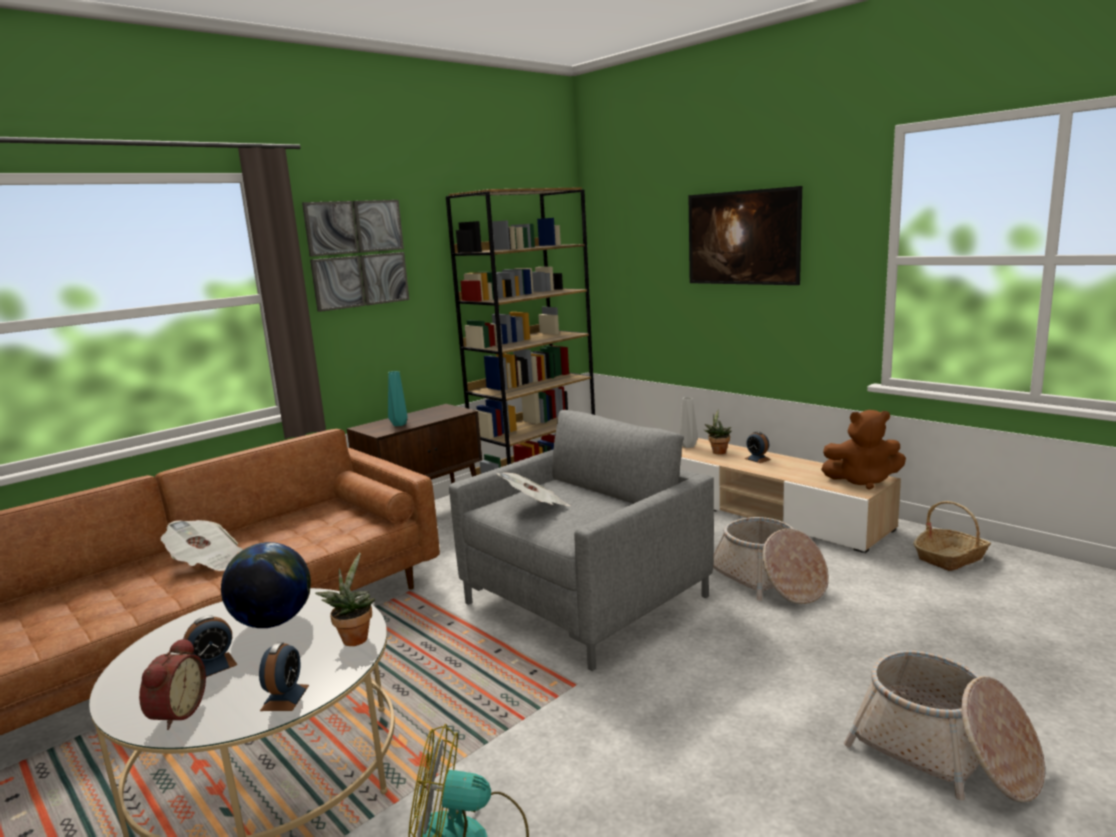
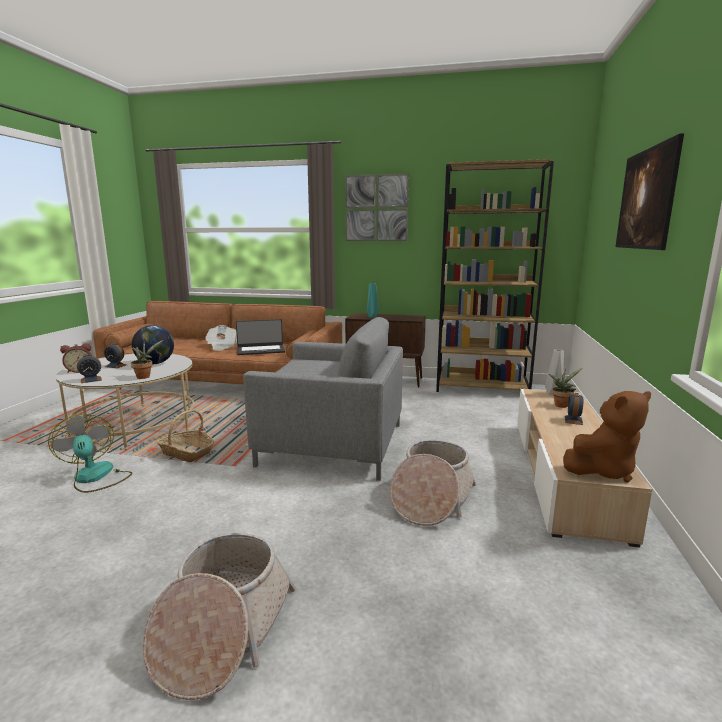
camera: 55 degrees right, 0 degrees up
newspaper [496,473,571,506] -> none
brown plush toy [821,410,906,490] -> brown plush toy turned 90 degrees counterclockwise [563,391,651,482]
basket [913,501,991,571] -> basket moved to [156,410,214,462]
none -> laptop [236,319,285,355]

